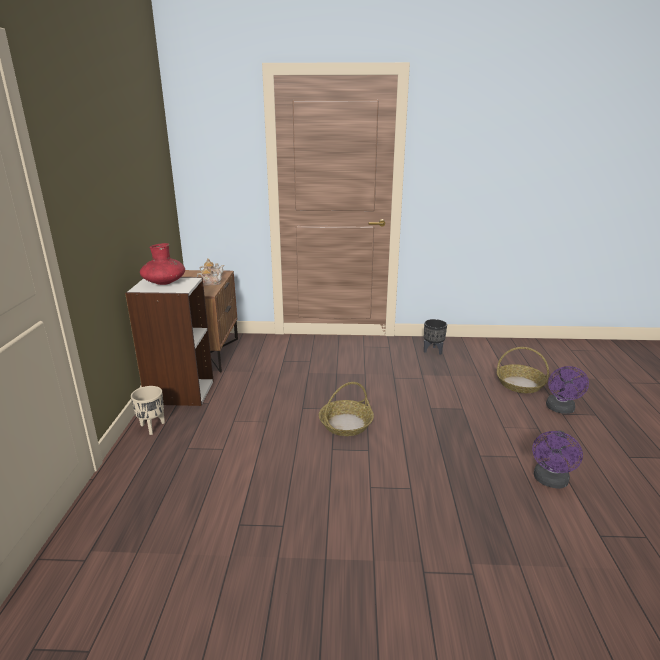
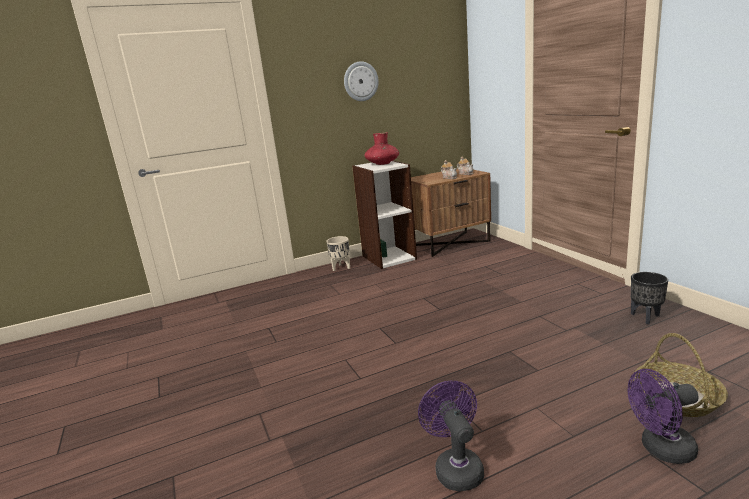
camera: 65 degrees right, 5 degrees down
basket [319,382,374,436] -> none
purple fan [532,431,583,489] -> purple fan turned 75 degrees clockwise [418,381,484,492]
none -> wall clock [344,61,379,101]

